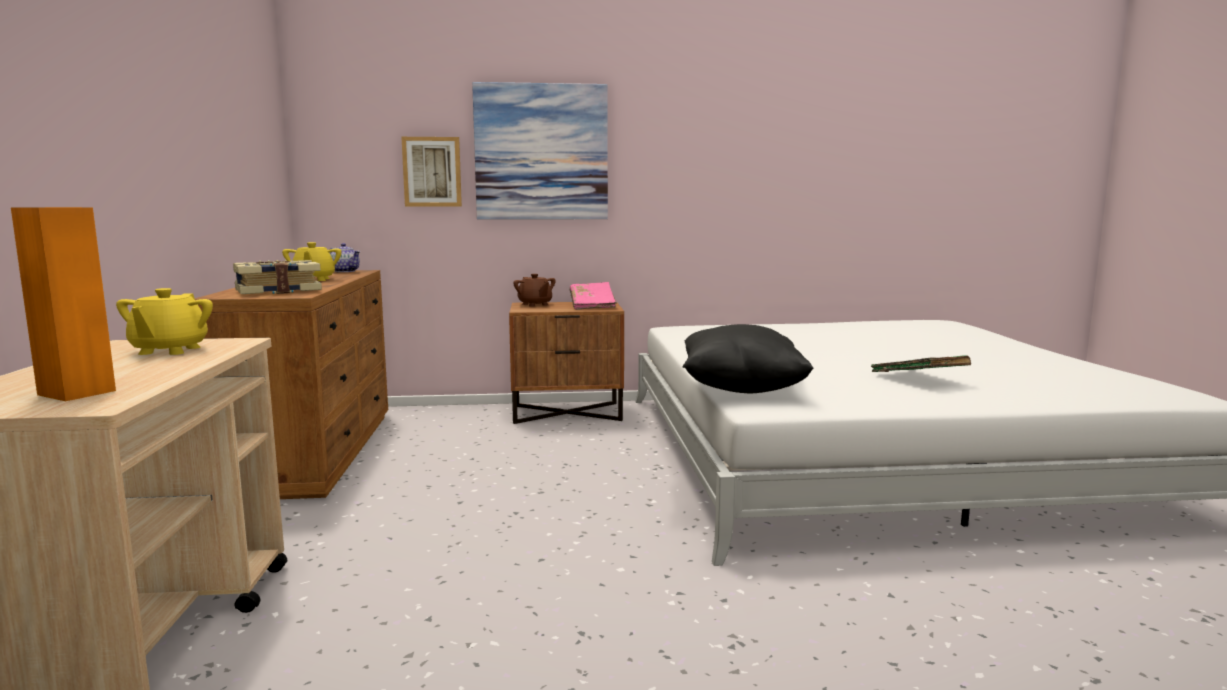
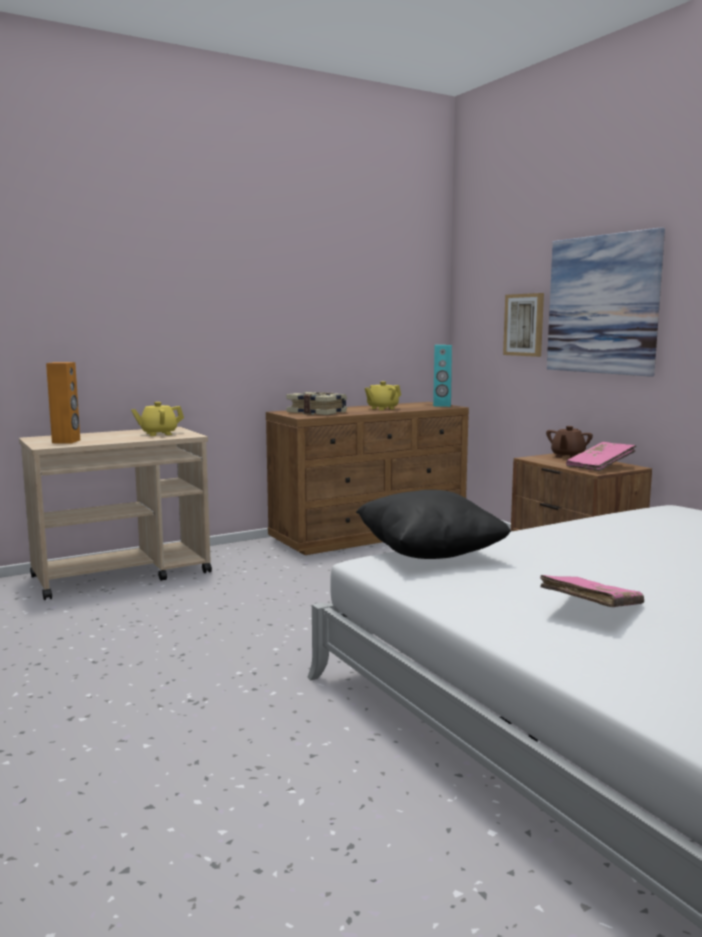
camera: 65 degrees right, 0 degrees up
teapot [329,243,360,272] -> turquoise speaker [433,345,452,407]
green book [871,355,971,372] -> pink book [540,575,644,607]

